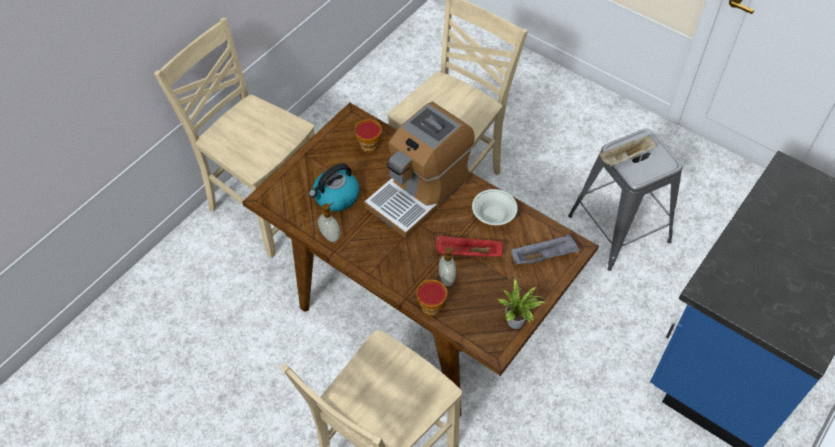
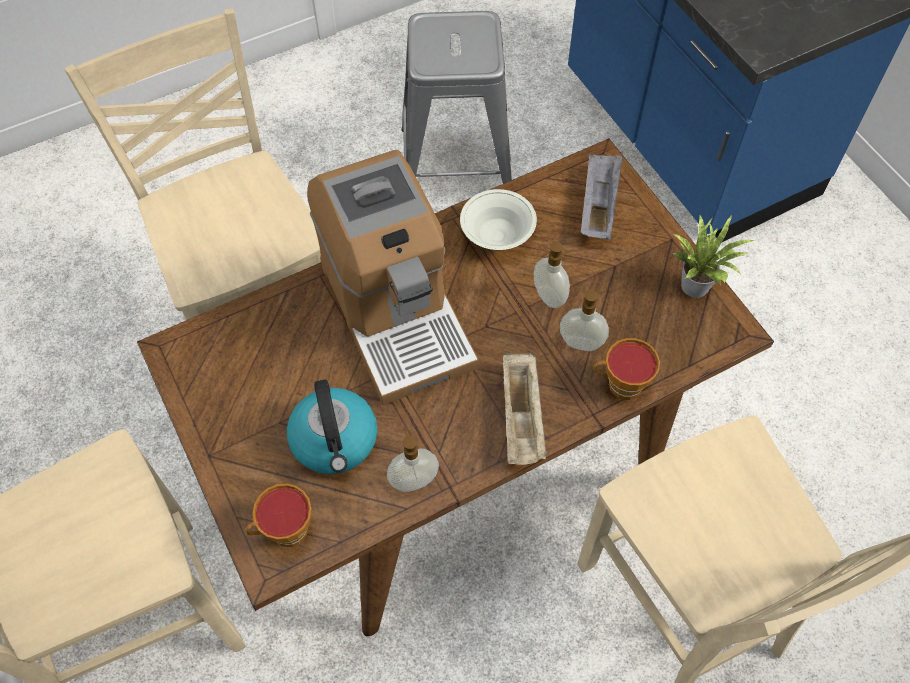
camera: 65 degrees left, 5 degrees up
cup [354,119,382,153] -> cup moved to [245,483,311,547]
red tray [436,236,503,257] -> soap dispenser [534,241,570,308]
beige tray [599,135,657,166] -> beige tray moved to [503,353,547,465]

